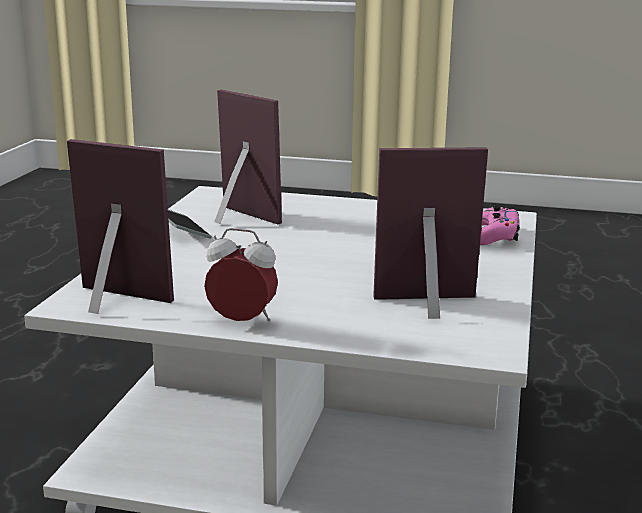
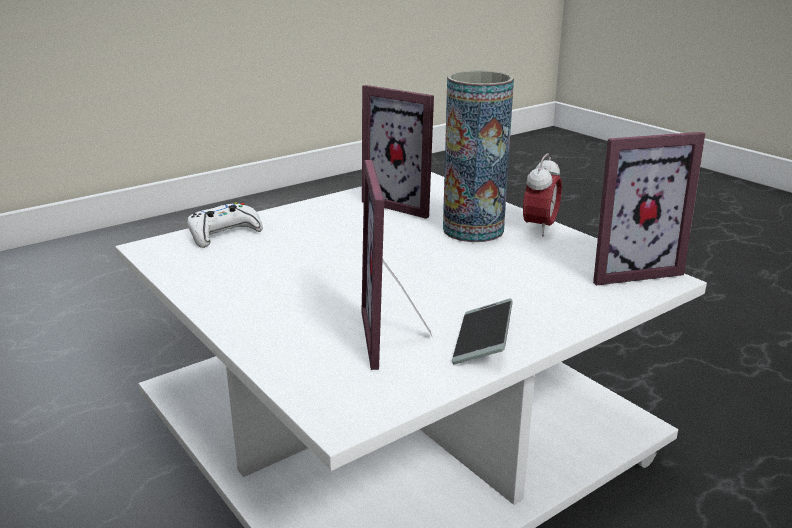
camera: 140 degrees left, 5 degrees up
picture frame [67,139,174,314] -> picture frame turned 75 degrees counterclockwise [593,132,705,286]
alarm clock [204,228,278,321] -> alarm clock turned 120 degrees counterclockwise [523,153,562,236]
pink game controller [480,206,520,245] -> white game controller [188,202,263,248]
none -> vase [443,71,514,242]

